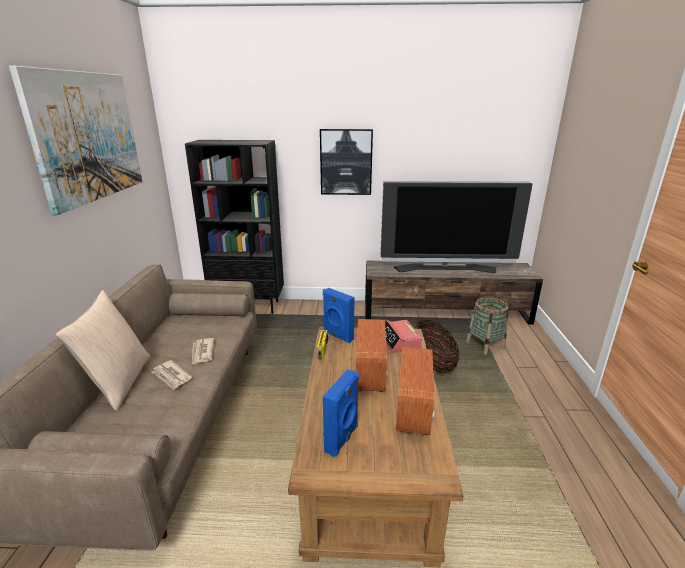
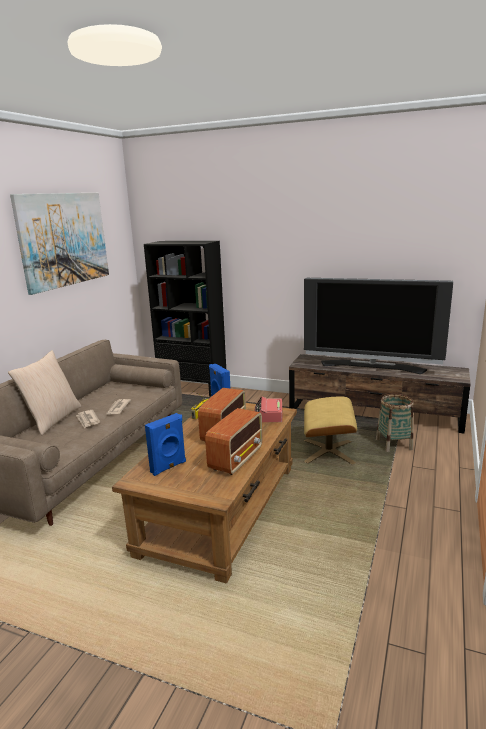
camera: 20 degrees right, 5 degrees down
picture [320,129,373,195] -> none
basket [415,320,459,373] -> beige ottoman [304,396,357,465]

